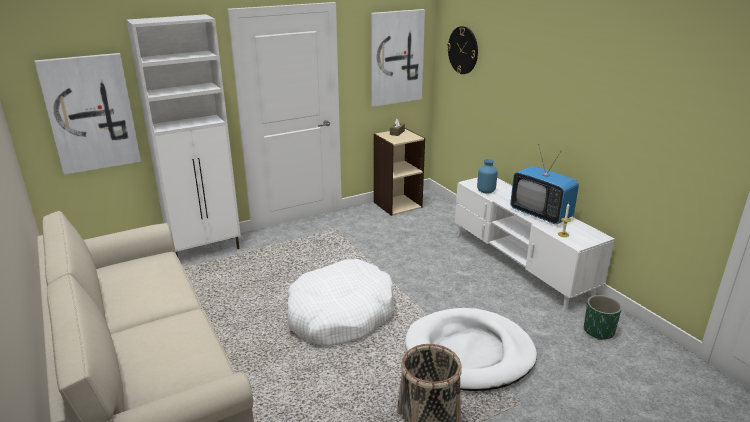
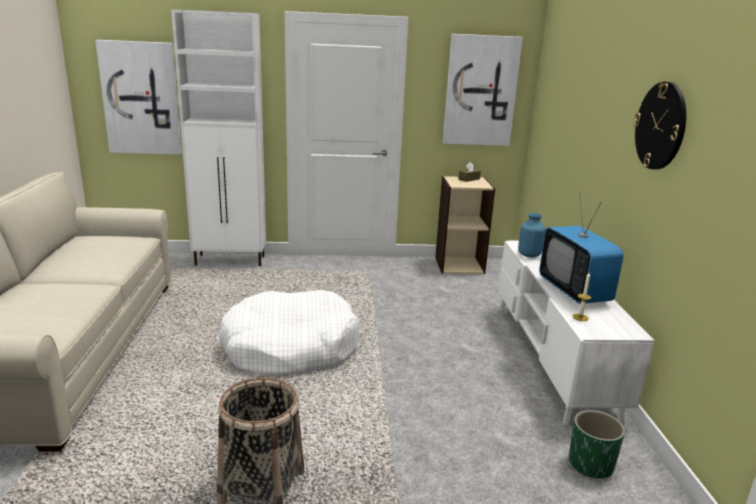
camera: 25 degrees right, 5 degrees down
white dog bed [405,308,537,391] -> none
wall clock [447,26,478,74] -> wall clock moved to [634,82,686,170]

